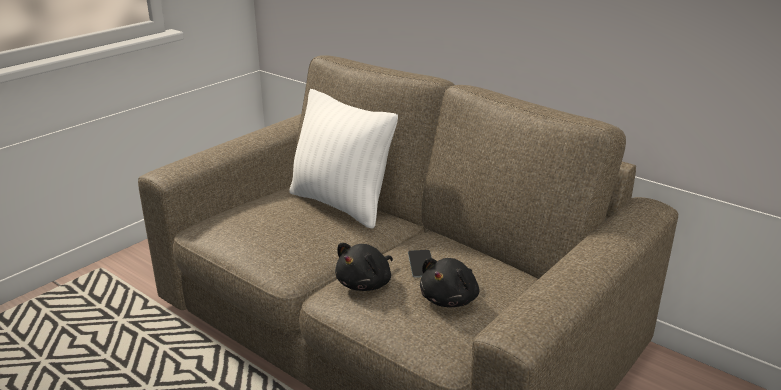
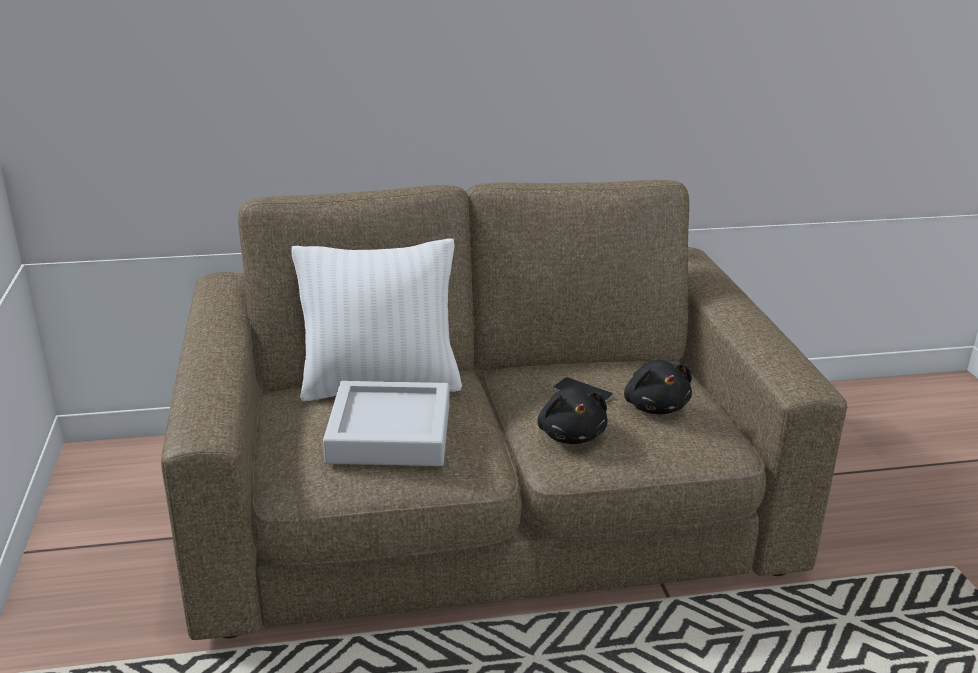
camera: 50 degrees left, 0 degrees up
none -> grey tray [323,381,449,466]

